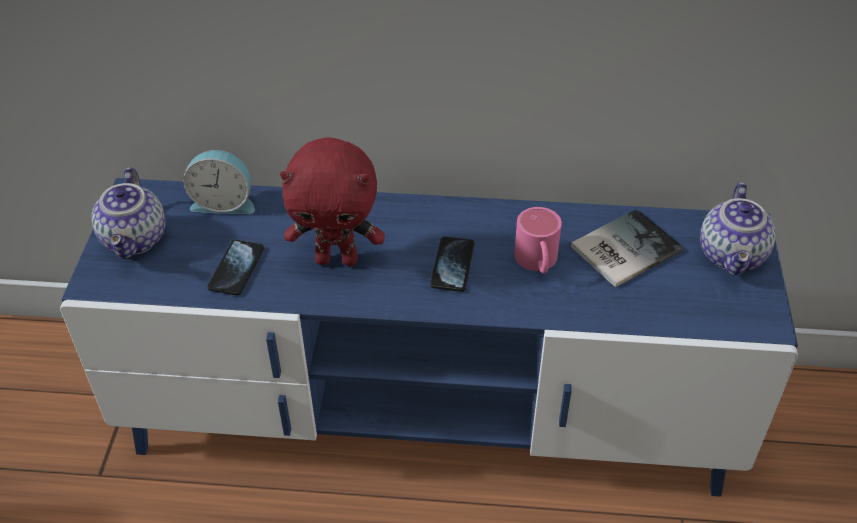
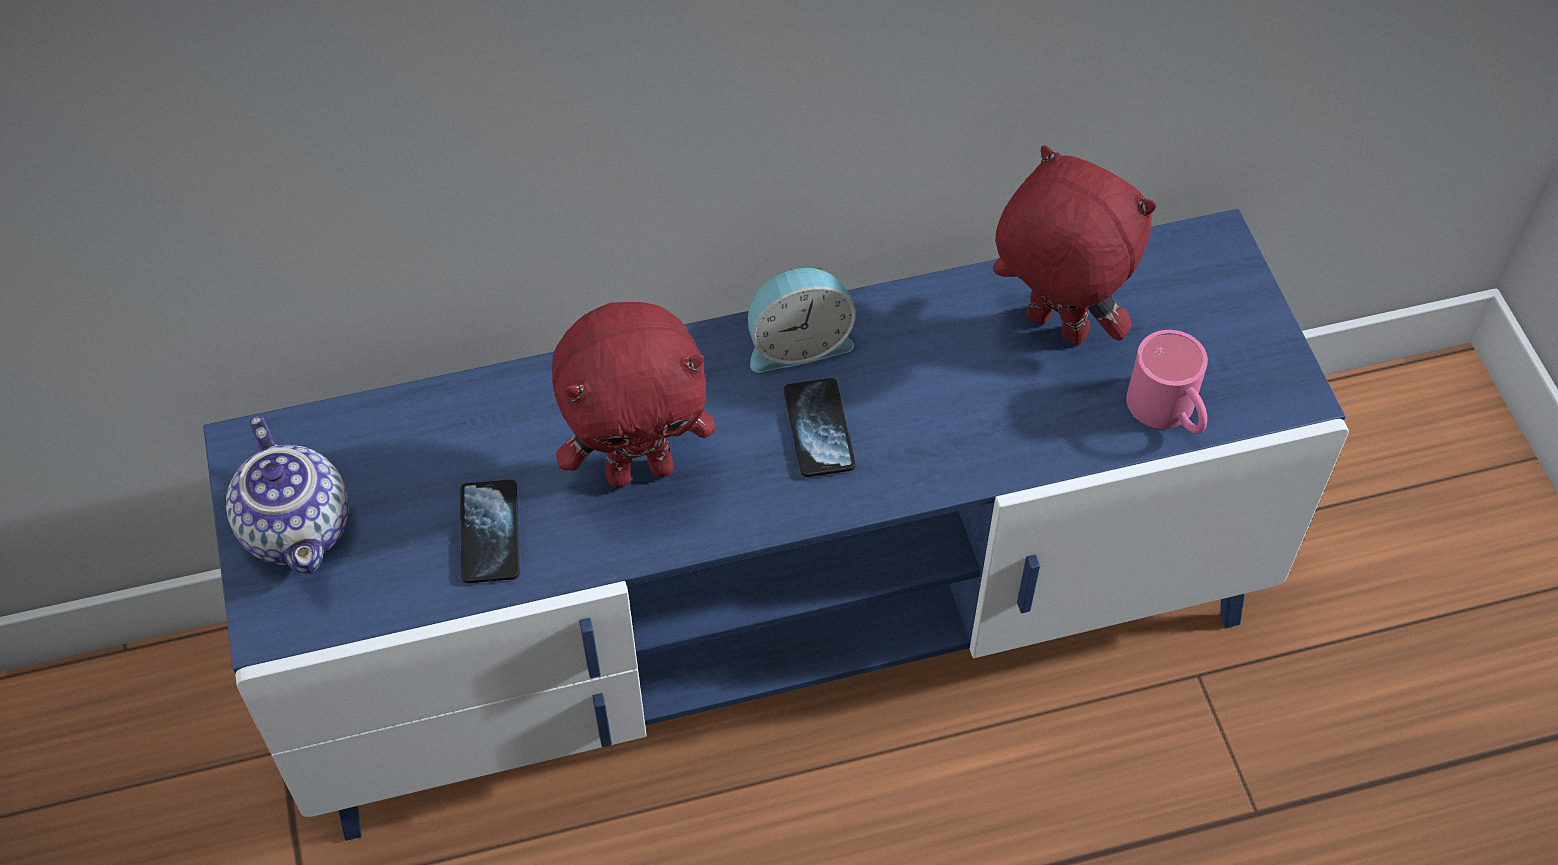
camera: 20 degrees left, 10 degrees up
alarm clock [183,150,255,214] -> alarm clock moved to [748,267,856,373]
pink mug [514,207,562,274] -> pink mug moved to [1126,330,1208,434]
book [571,209,683,287] -> red plush toy [993,145,1156,345]
teapot [700,182,776,275] -> none

